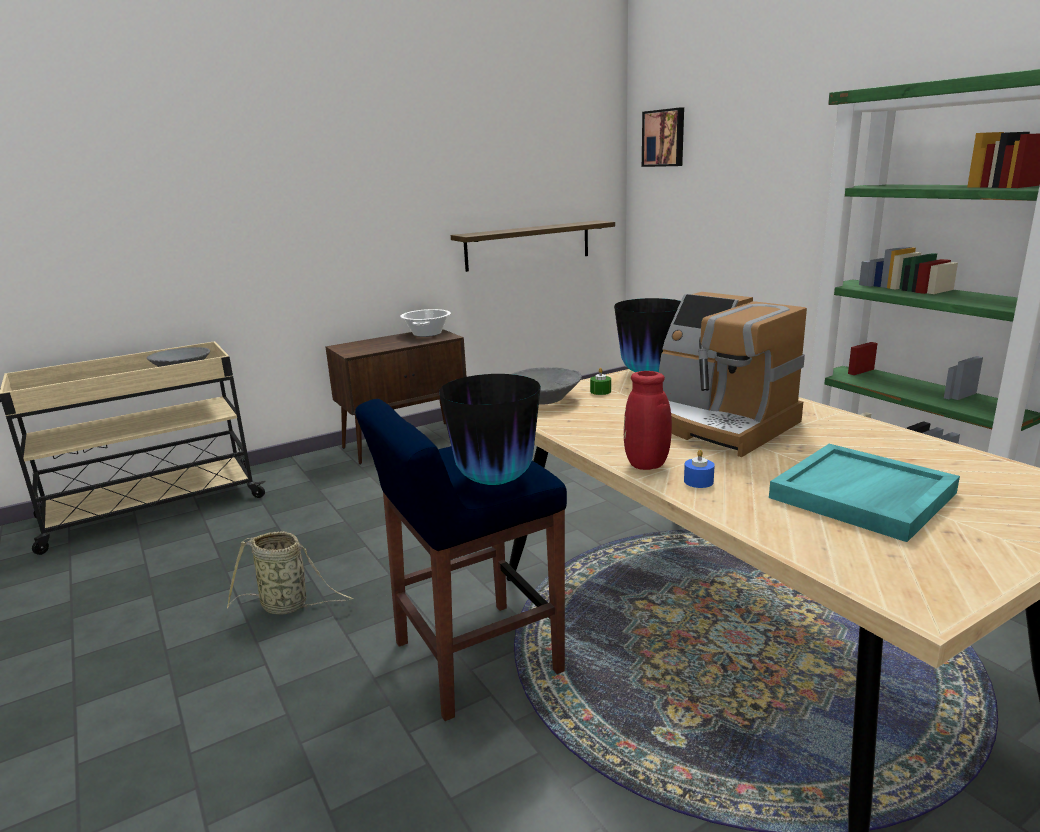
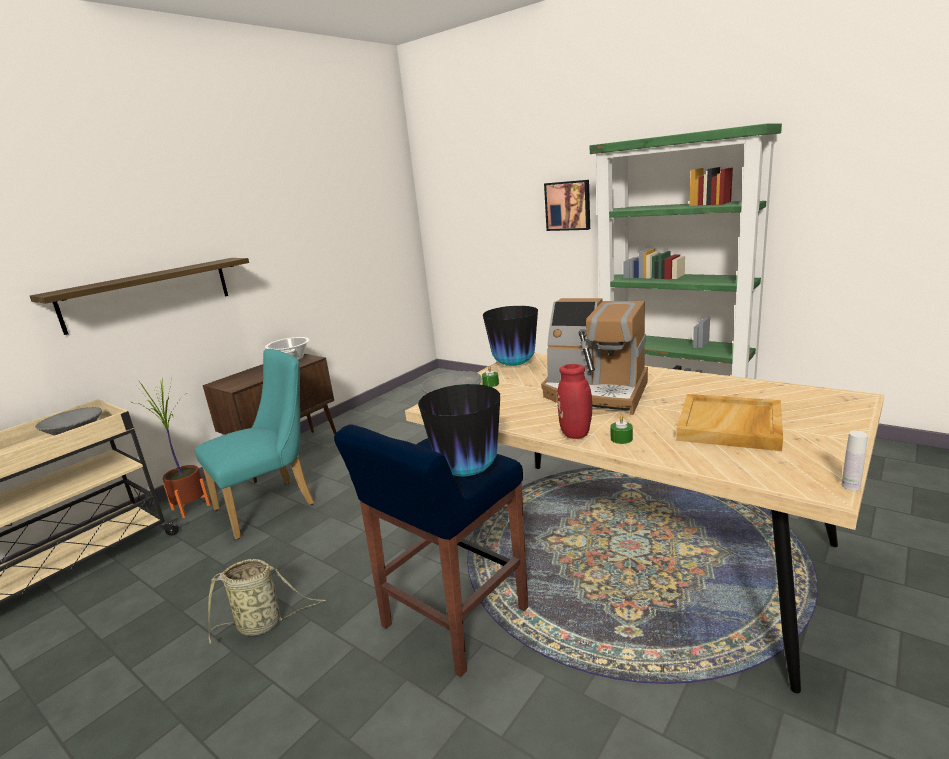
camera: 20 degrees left, 0 degrees up
shelf [451,220,615,272] -> shelf moved to [30,258,249,335]
picture [642,108,684,167] -> picture moved to [544,180,590,231]
blue candle [684,449,715,488] -> green candle [610,415,633,444]
turquoise tray [769,444,960,542] -> beige tray [676,394,783,451]
none -> potted plant [139,376,211,518]
none -> turquoise chair [195,349,314,539]
none -> white bottle [841,431,868,491]

